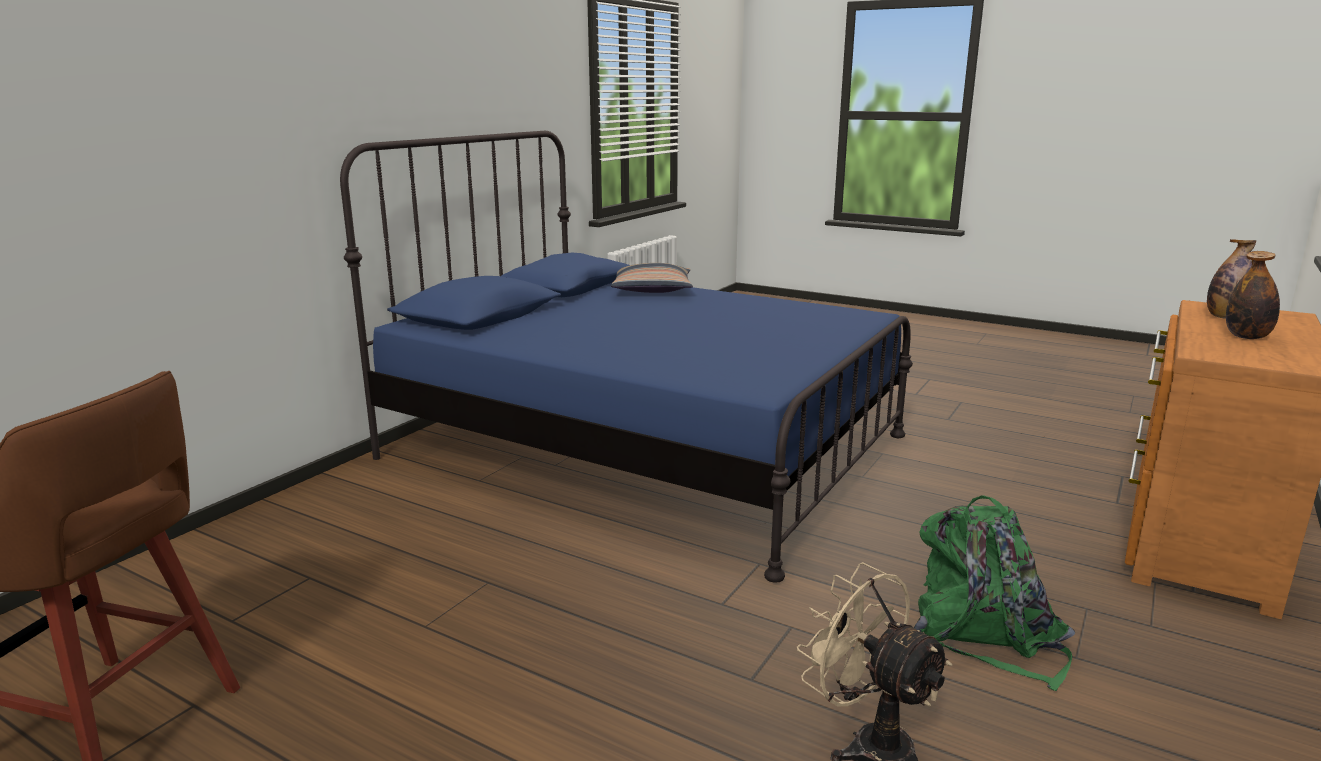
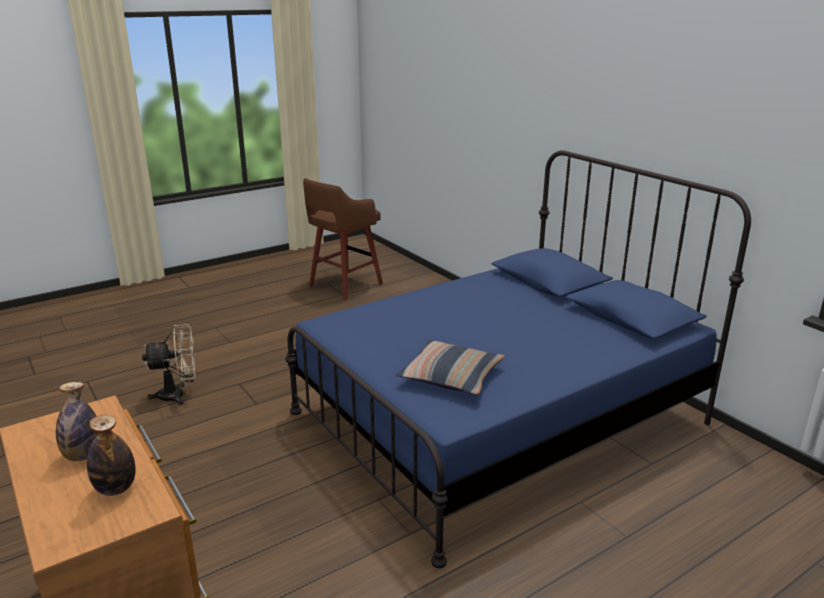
camera: 115 degrees right, 5 degrees up
pillow [611,263,693,293] -> pillow moved to [396,340,505,395]
green backpack [914,495,1075,691] -> none

